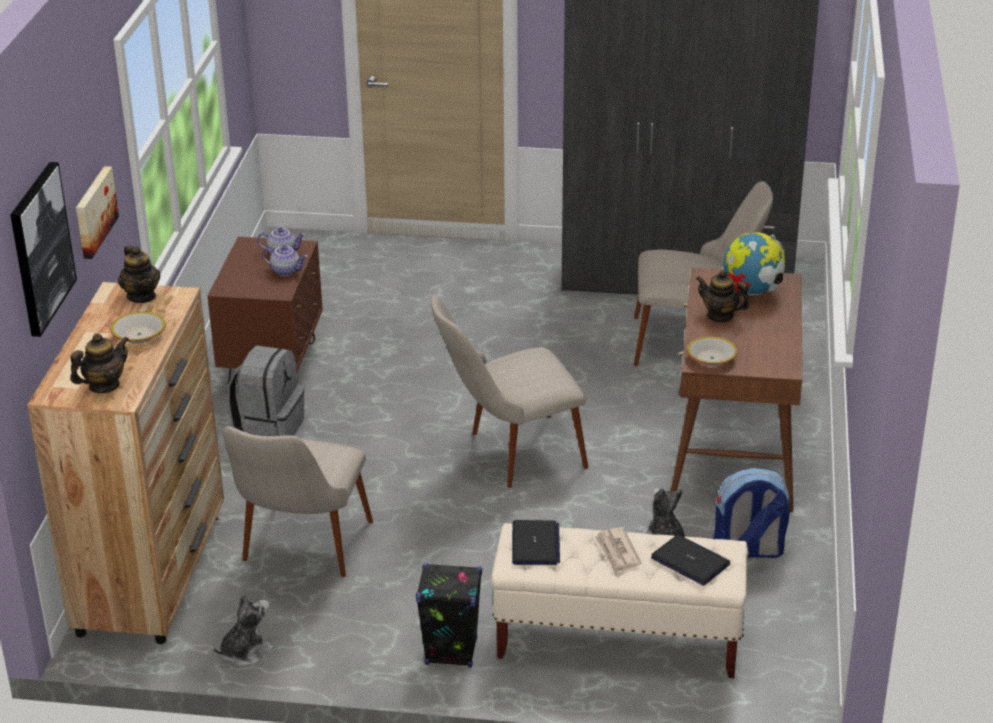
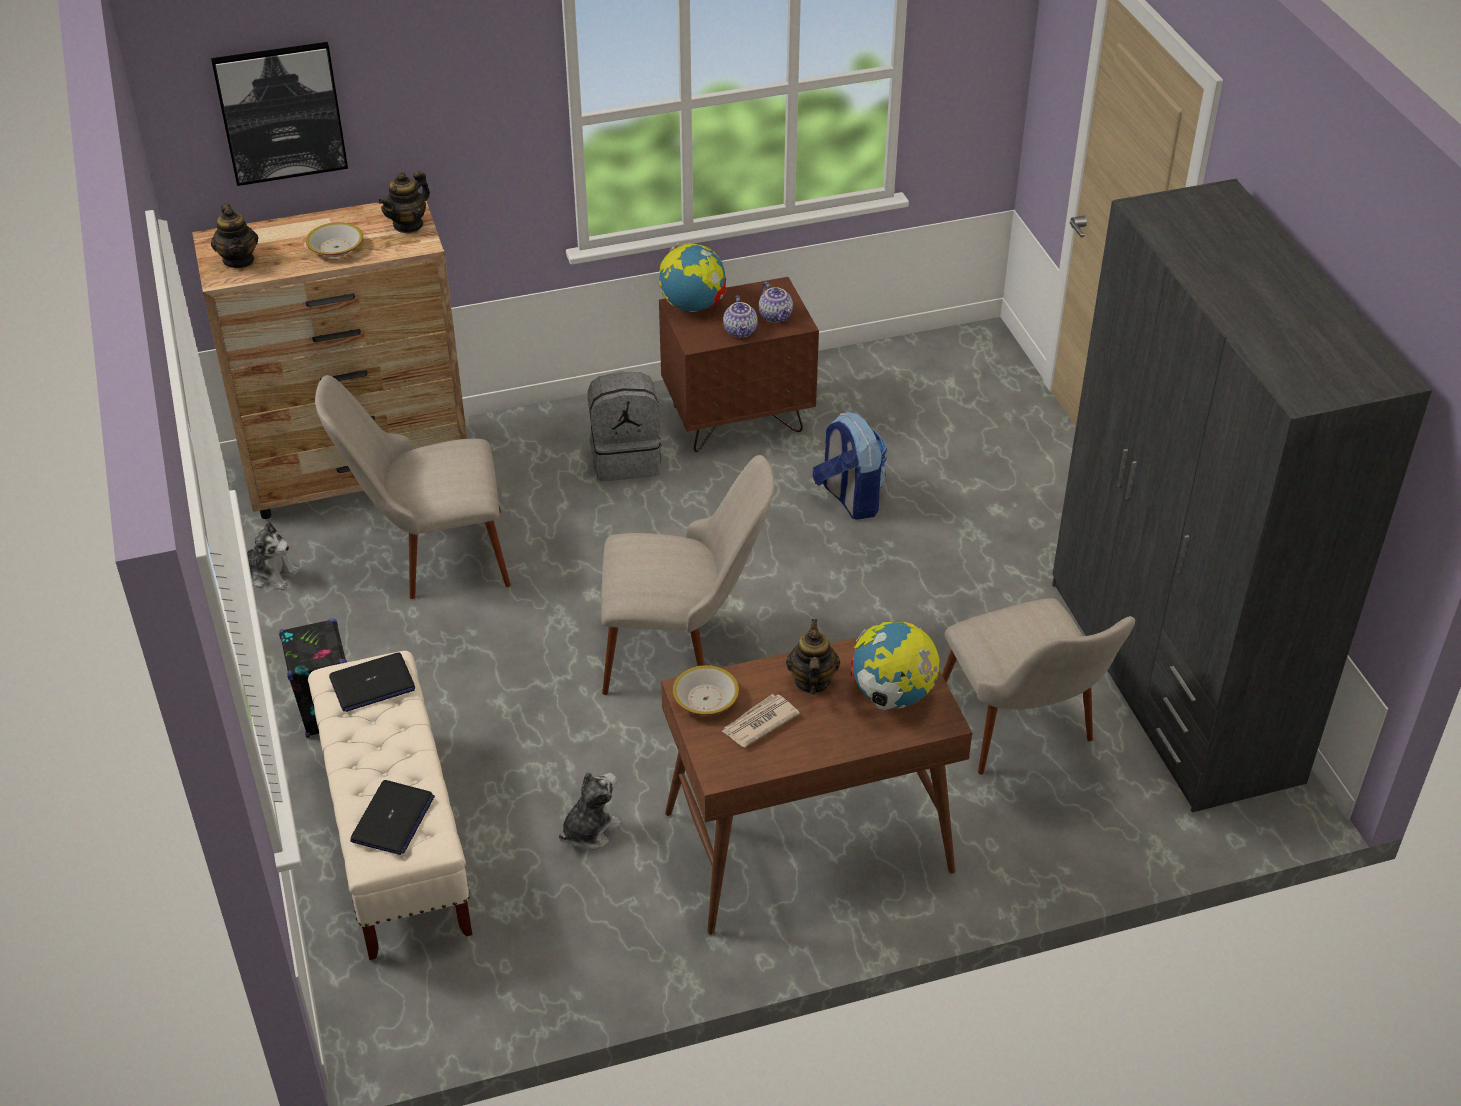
camera: 65 degrees right, 10 degrees up
teapot [70,333,129,393] -> teapot turned 45 degrees clockwise [211,204,258,268]
picture [76,166,119,259] -> none
beige chair [431,295,588,488] -> beige chair turned 135 degrees clockwise [601,455,775,695]
newspaper [594,527,641,573] -> newspaper moved to [721,694,800,747]
backpack [713,468,790,558] -> backpack moved to [813,412,887,520]
none -> globe [659,243,726,312]

